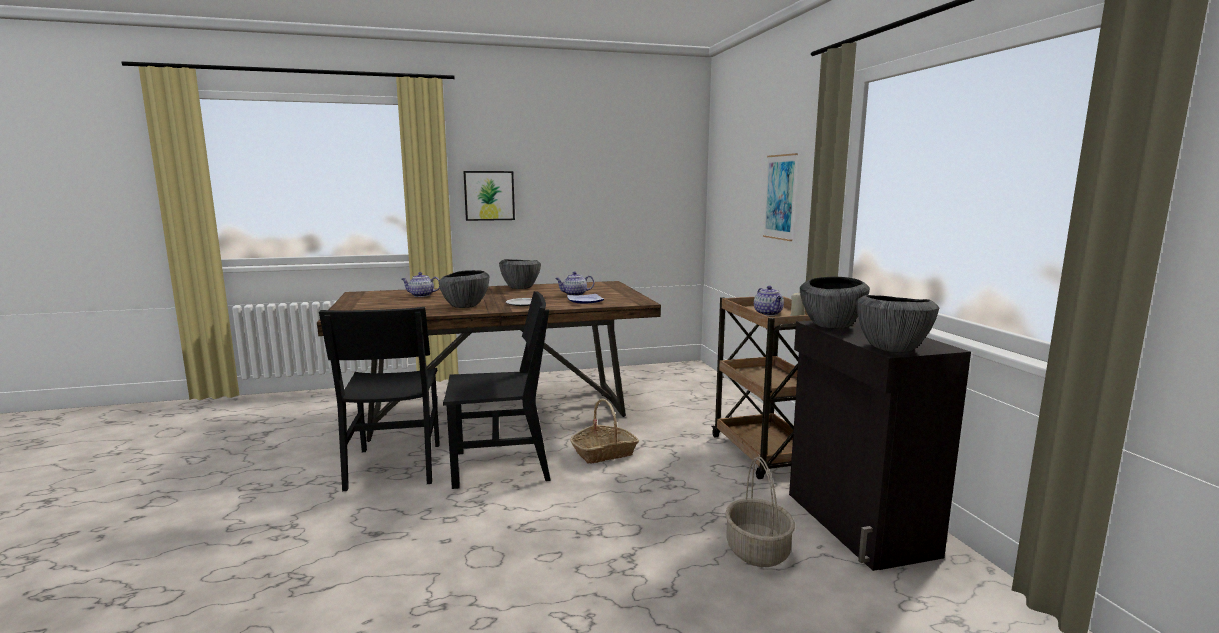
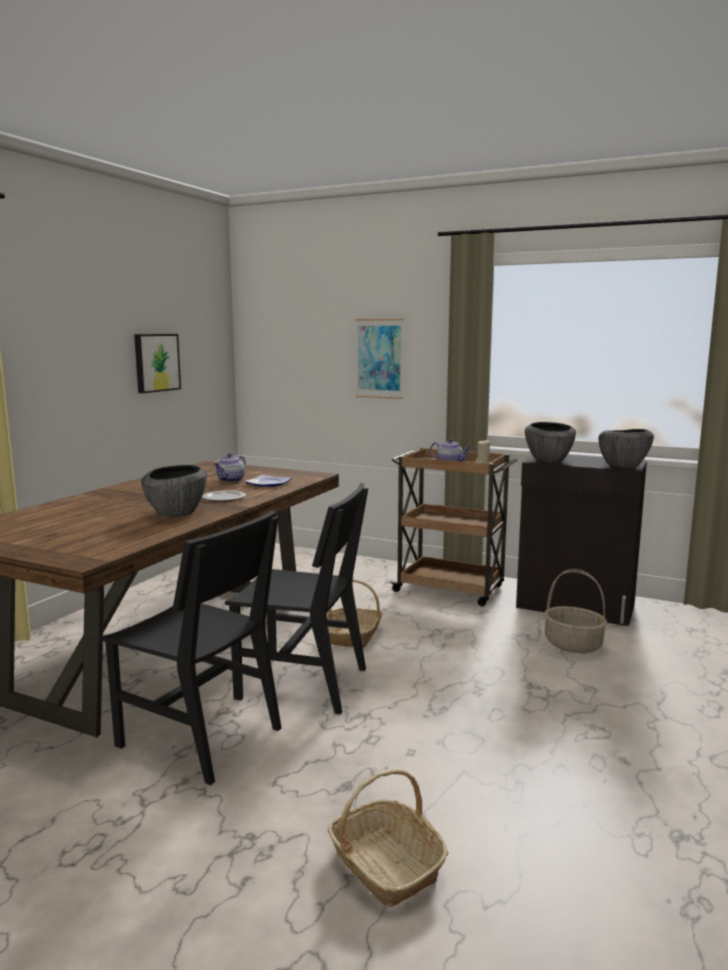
camera: 50 degrees left, 0 degrees up
teapot [402,272,440,297] -> none
black chair [443,291,551,489] -> black chair turned 75 degrees clockwise [225,483,368,714]
picture [463,171,515,221] -> picture moved to [134,334,181,393]
bowl [499,259,541,289] -> none
none -> basket [328,769,449,907]

